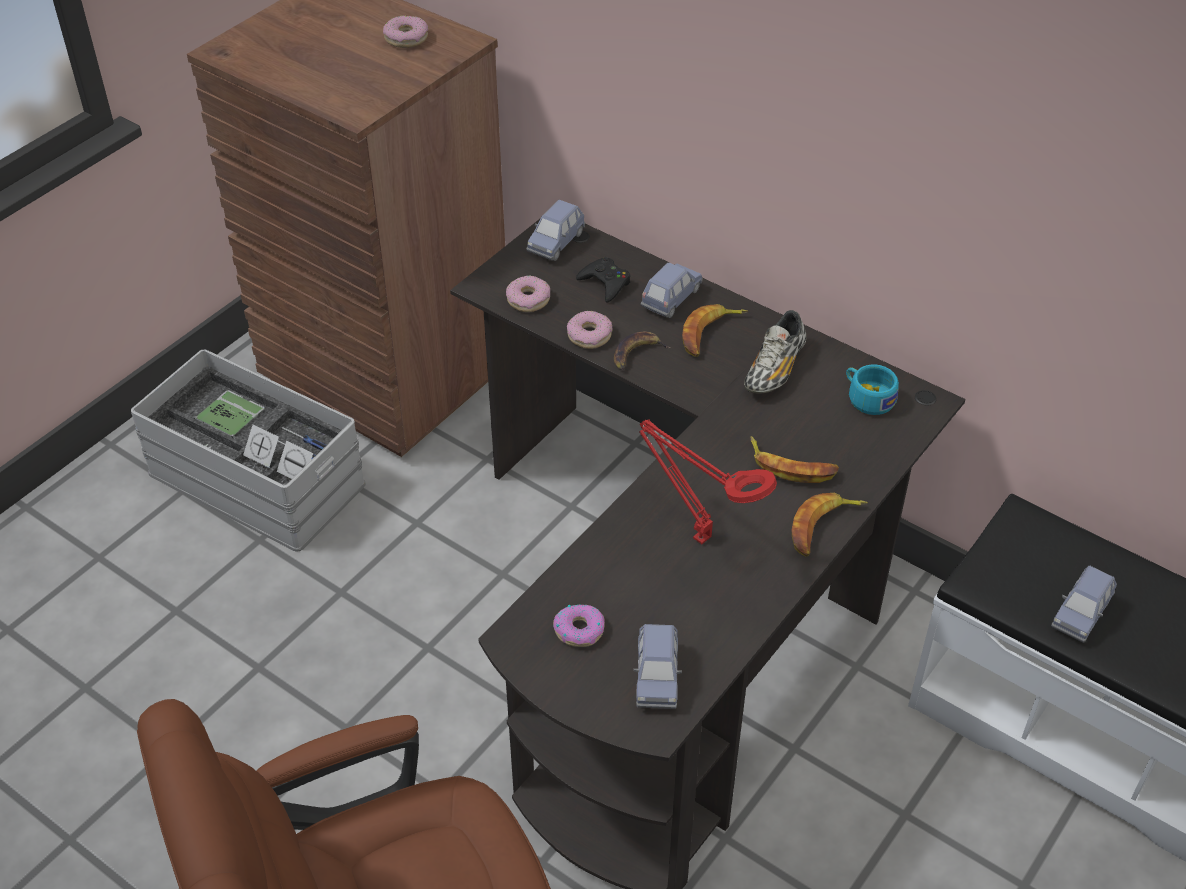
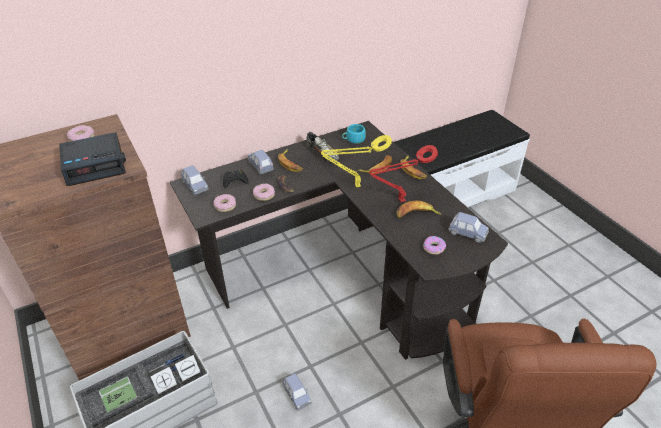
camera: 65 degrees left, 5 degrees down
blue toy car [1051,566,1117,643] -> blue toy car moved to [282,373,312,411]
none -> alarm clock [59,132,126,186]
none -> yellow table lamp [321,135,392,187]
none -> banana [397,201,442,218]

